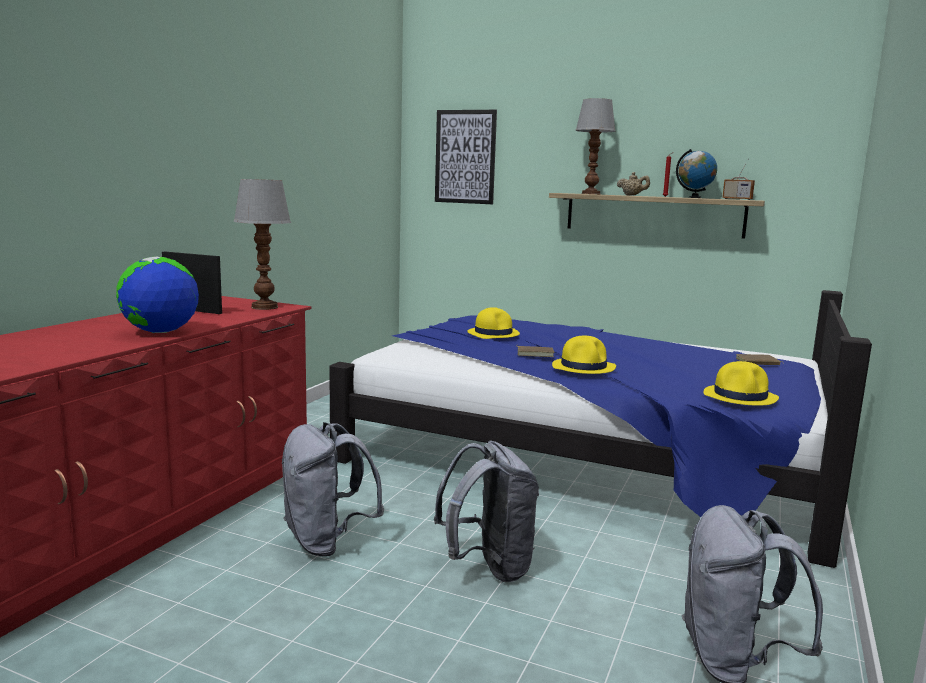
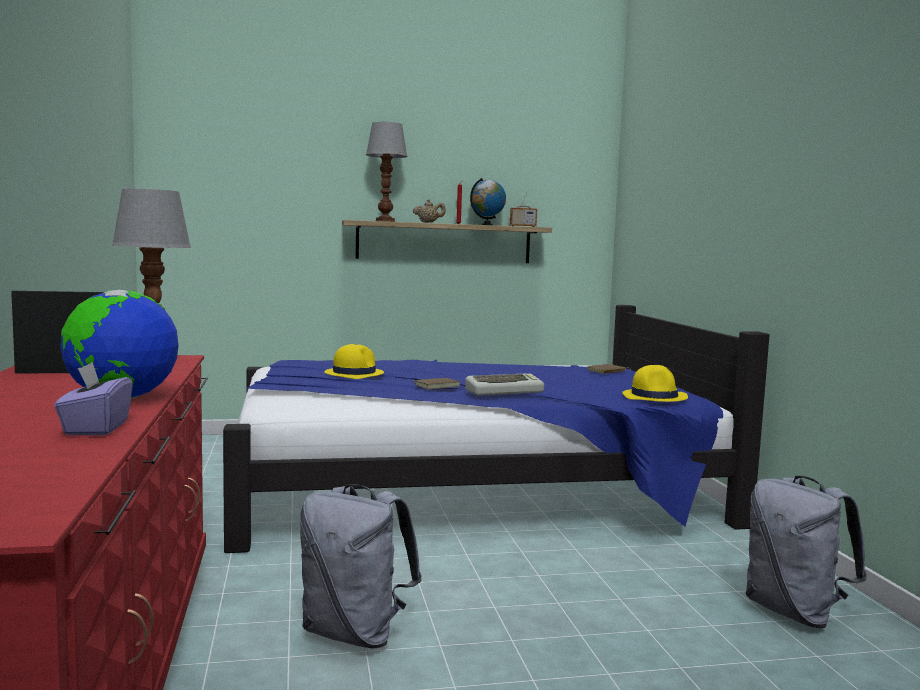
camera: 35 degrees left, 5 degrees down
grey backpack [434,441,539,582] -> none
picture [435,110,497,204] -> none
yellow hat [552,336,616,374] -> keyboard [465,373,544,396]
none -> purple tissue box [54,362,133,435]

